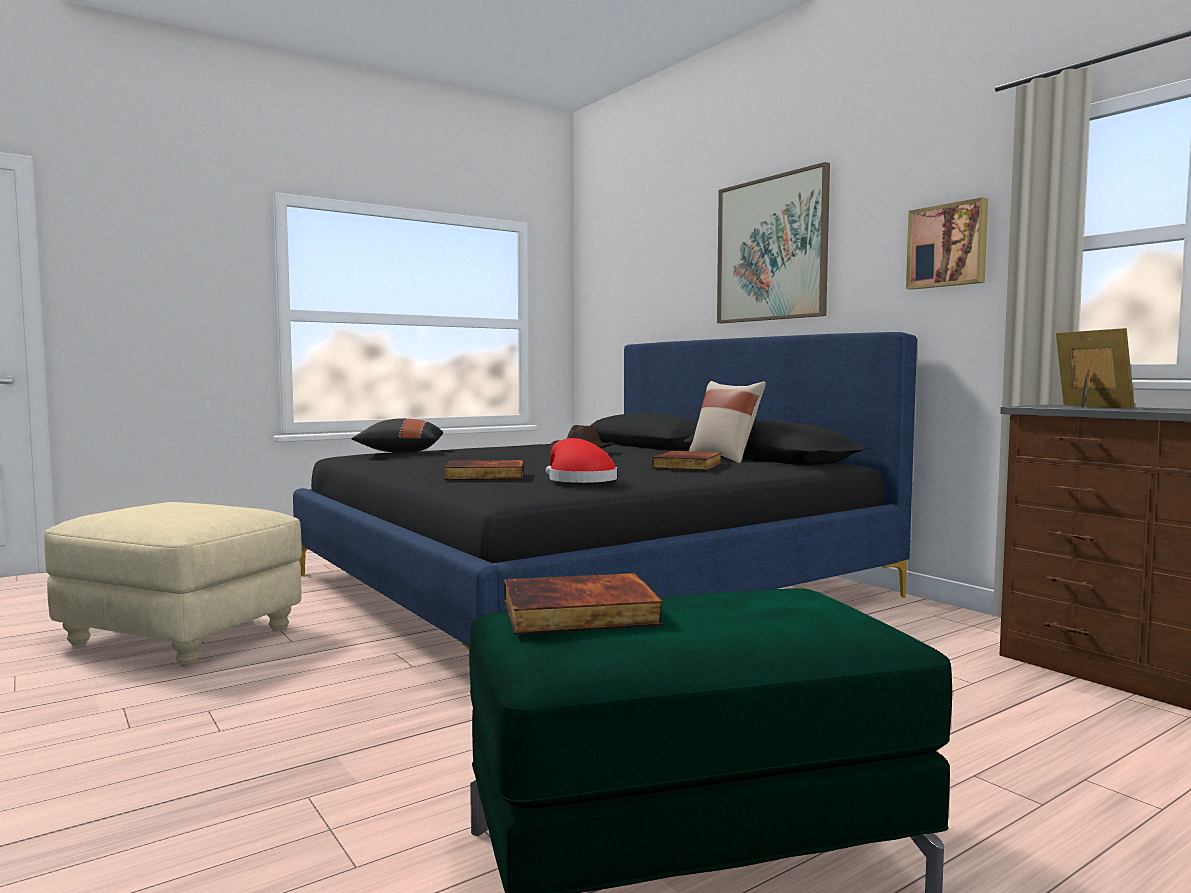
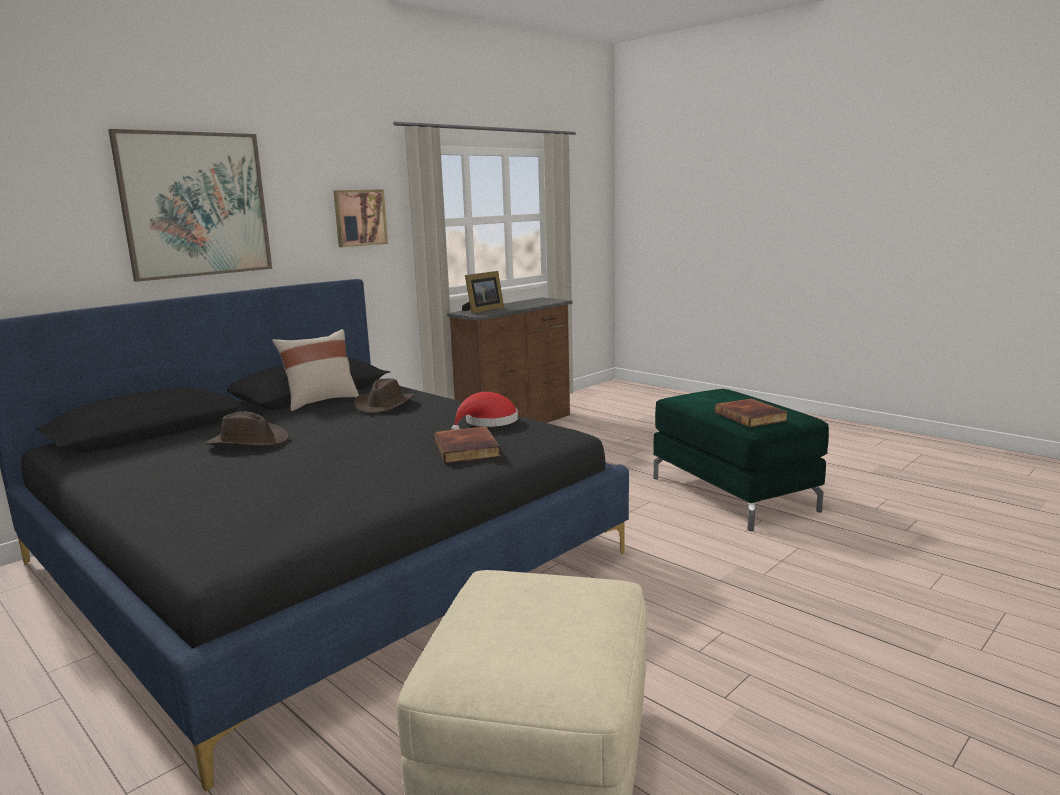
camera: 100 degrees left, 10 degrees up
black pillow [352,418,443,453] -> none
book [652,451,722,471] -> brown hat [354,378,415,414]
picture frame [1056,328,1135,409] -> picture frame turned 150 degrees clockwise [462,271,504,314]

